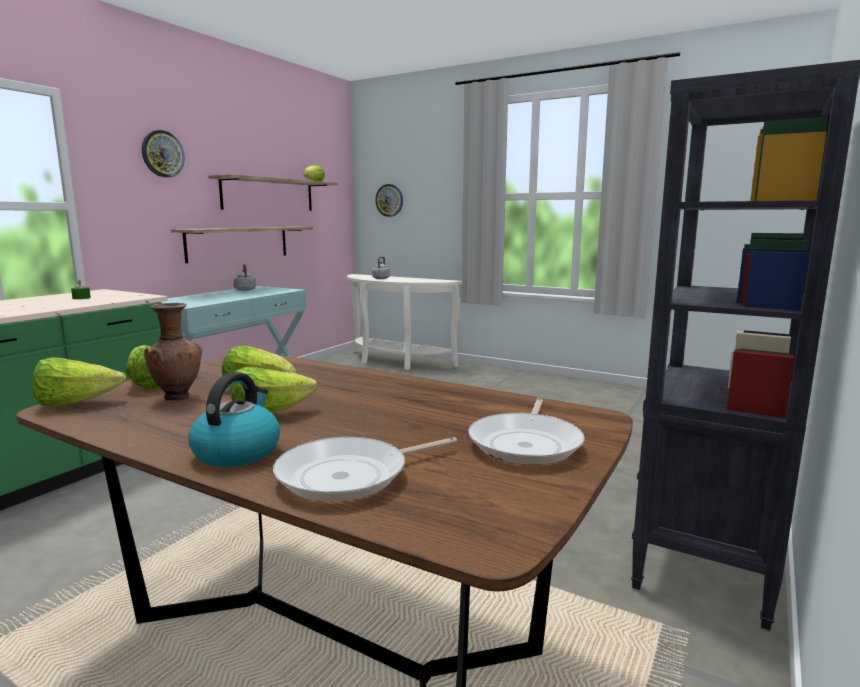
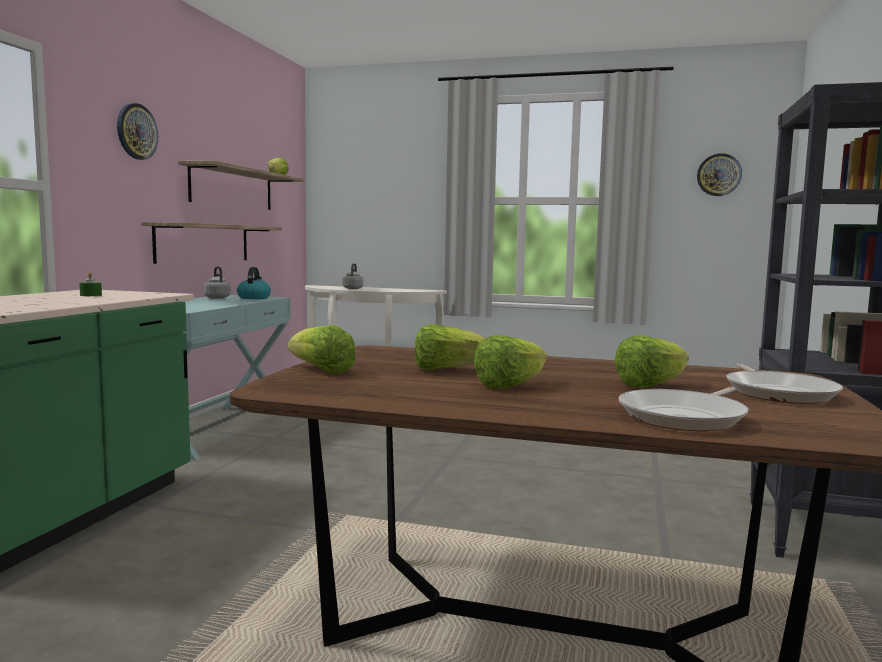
camera: 15 degrees left, 5 degrees down
lettuce [32,357,126,407] -> lettuce moved to [615,335,689,388]
brown vase [144,303,202,401] -> none
kettle [188,372,280,467] -> kettle moved to [237,267,271,299]
wall clock [375,184,403,217] -> wall clock moved to [697,153,742,196]

